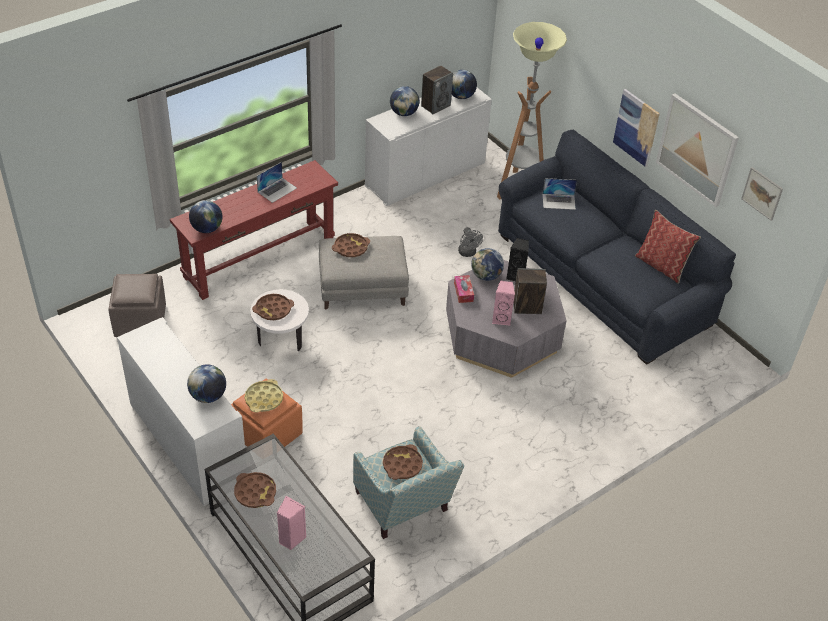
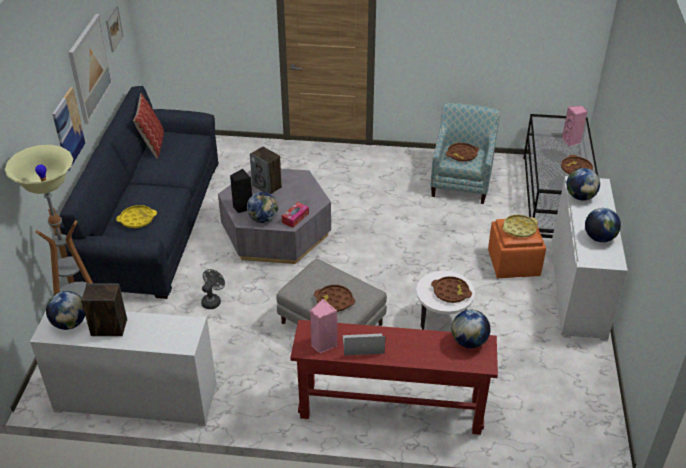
camera: 135 degrees left, 5 degrees down
brown ottoman [109,274,166,337] -> none
globe [390,86,420,116] -> globe moved to [585,208,621,242]
pink speaker [492,281,515,326] -> pink speaker moved to [310,299,337,353]
laptop [543,178,577,210] -> yellow tray [116,205,157,228]

